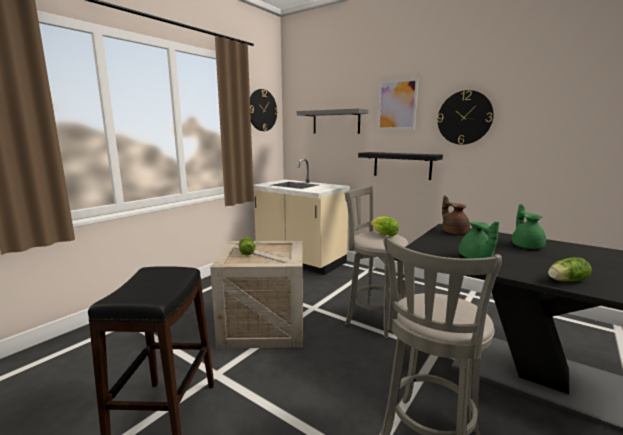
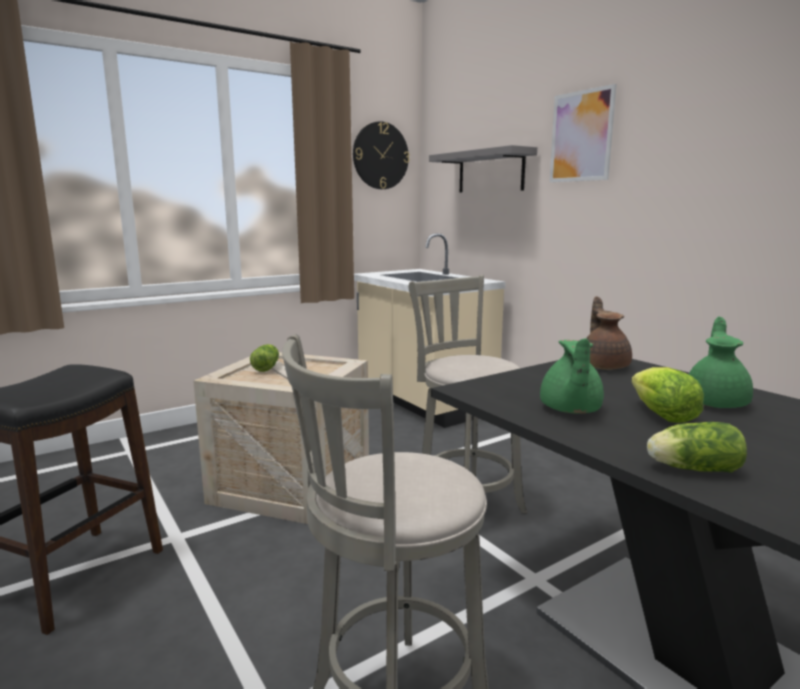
camera: 20 degrees right, 0 degrees up
black shelf [358,152,443,180] -> none
lettuce [371,216,398,237] -> lettuce moved to [631,367,704,423]
wall clock [437,90,494,145] -> none

